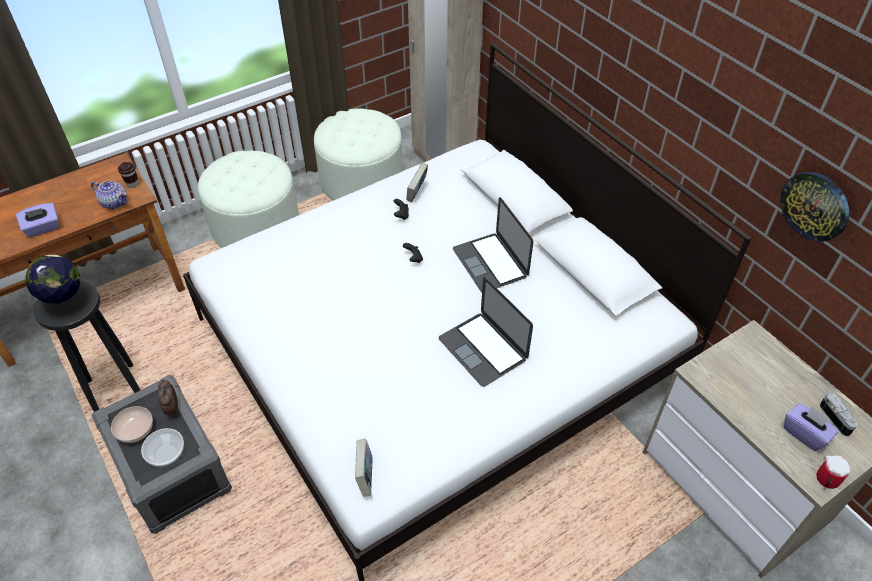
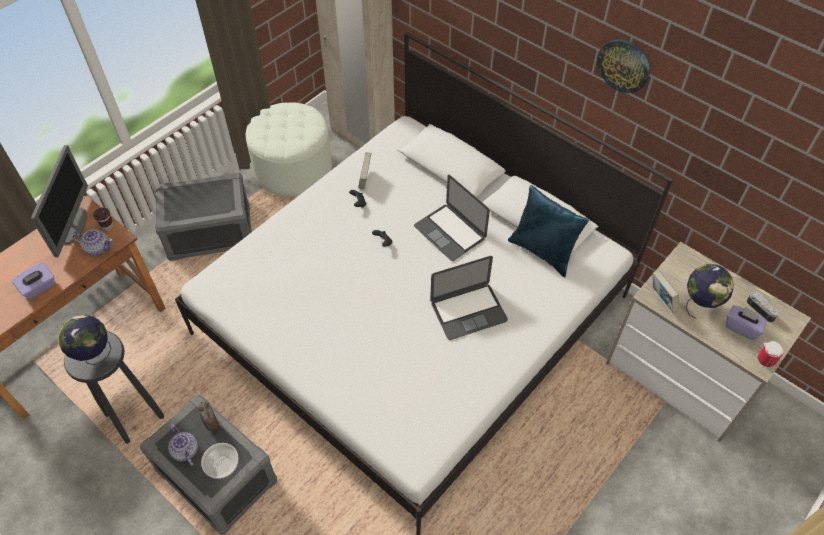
camera: 15 degrees left, 5 degrees up
bowl [111,406,153,443] -> teapot [168,424,198,466]
white ottoman [198,151,299,248] -> grey storage box [155,172,252,261]
book [355,439,373,497] -> book moved to [653,270,679,313]
laptop [439,278,533,387] -> laptop turned 60 degrees counterclockwise [430,256,508,340]
wall clock [780,172,849,242] -> wall clock moved to [597,39,650,93]
none -> monitor [31,145,88,257]
none -> blue pillow [508,185,589,277]
none -> globe [685,264,734,319]

